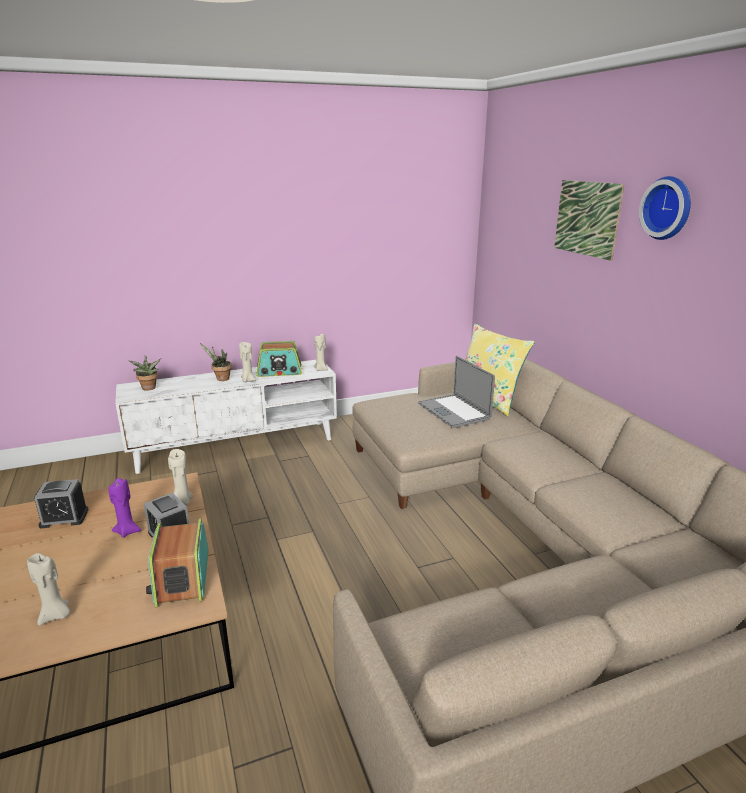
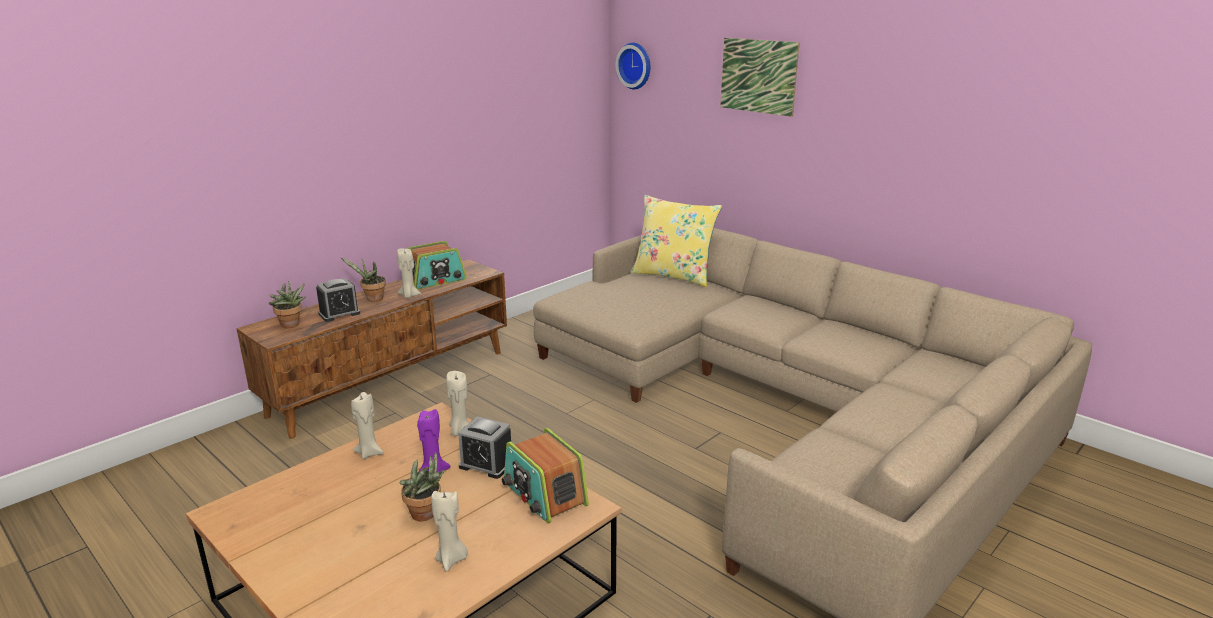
camera: 25 degrees left, 0 degrees up
alarm clock [34,479,89,528] -> alarm clock moved to [316,278,360,322]
white tv stand [115,360,337,474] -> brown tv stand [236,259,507,439]
beige candle [313,333,328,371] -> beige candle moved to [351,392,384,459]
laptop [418,356,495,428] -> none
wall clock [639,176,691,240] -> wall clock moved to [616,42,650,89]
none -> potted plant [399,451,446,521]

